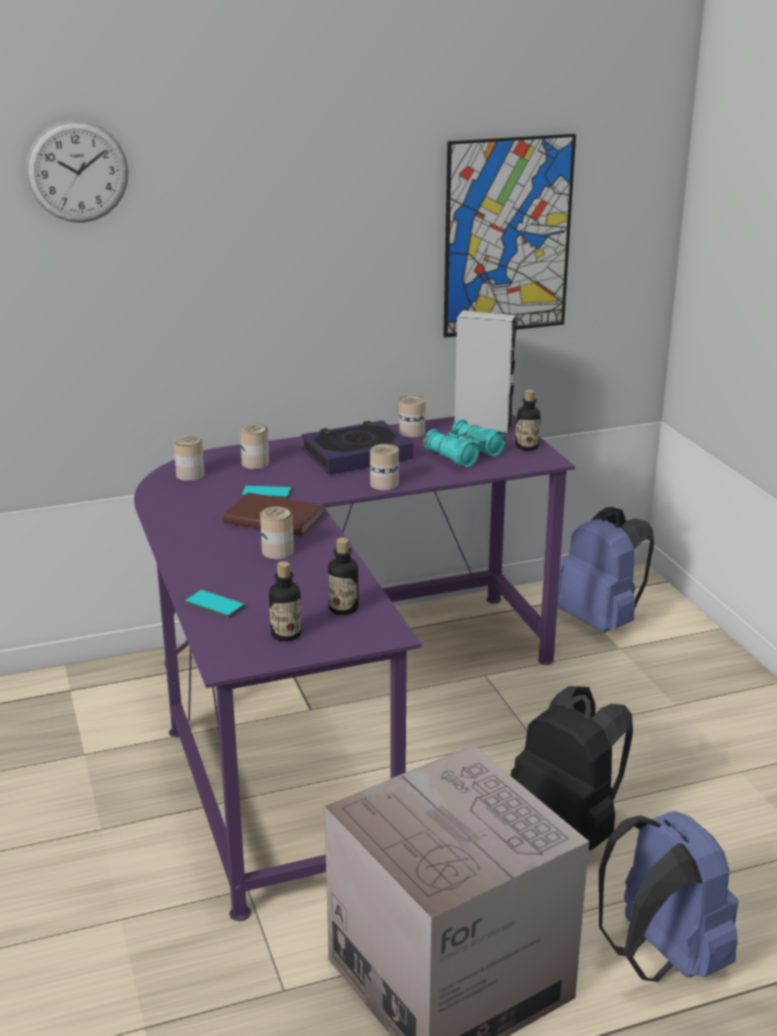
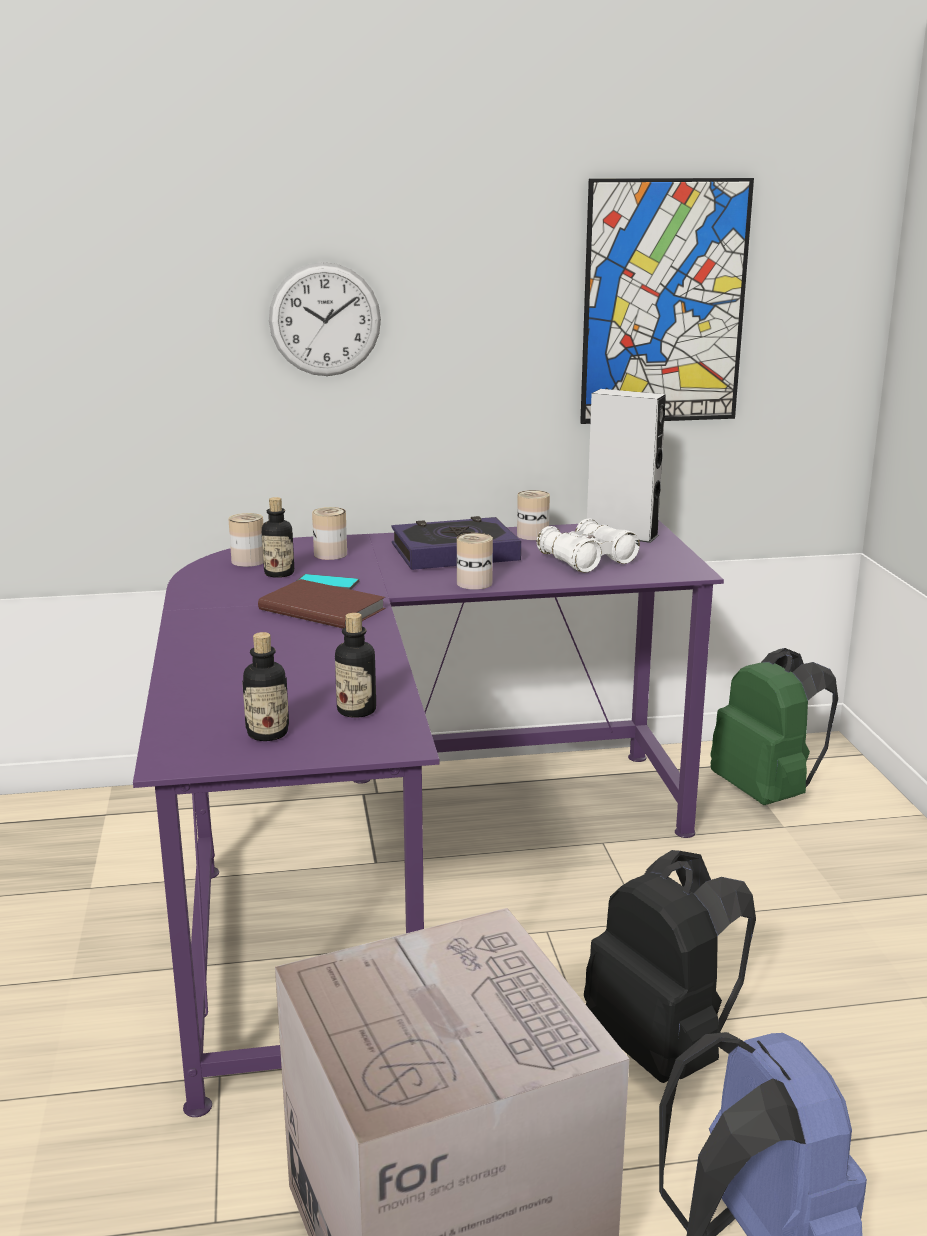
camera: 10 degrees right, 5 degrees down
wall clock [26,120,129,223] -> wall clock moved to [269,262,381,376]
phone [184,589,246,618] -> none
can [260,506,294,559] -> none
turquoise binoculars [424,419,506,468] -> white binoculars [537,519,640,573]
bottle [515,390,541,451] -> bottle moved to [262,497,294,578]
blue backpack [557,507,654,633] -> green backpack [711,648,838,805]

